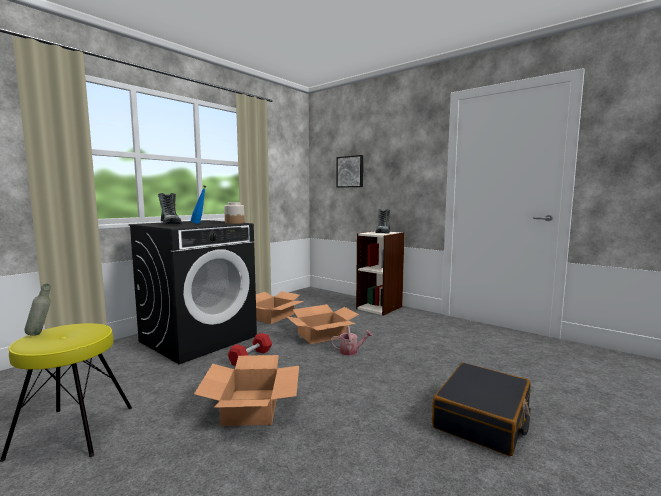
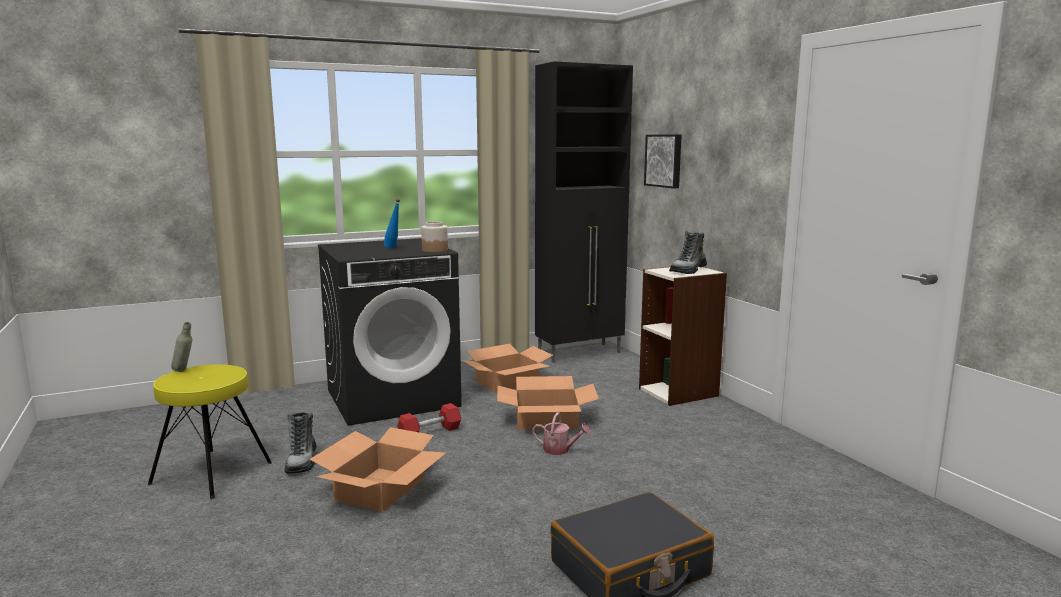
camera: 25 degrees right, 5 degrees up
boot [158,193,182,225] -> boot moved to [285,412,317,474]
none -> black cabinet [535,61,633,363]

